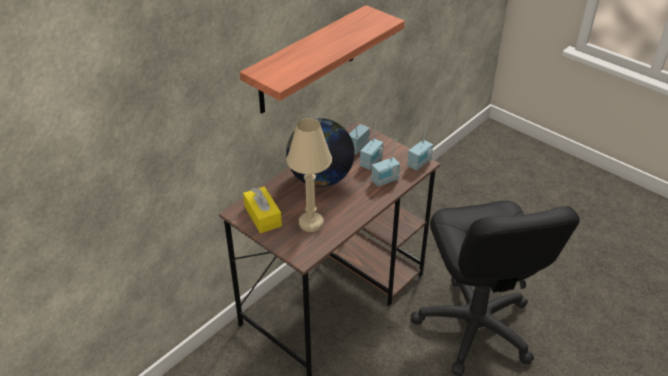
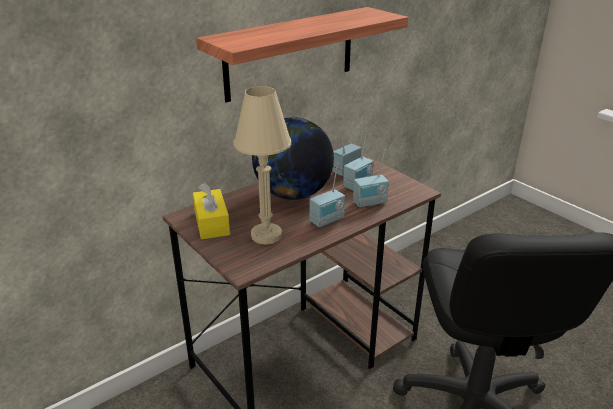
camera: 10 degrees right, 10 degrees down
radio [407,121,433,171] -> radio moved to [310,163,345,227]

